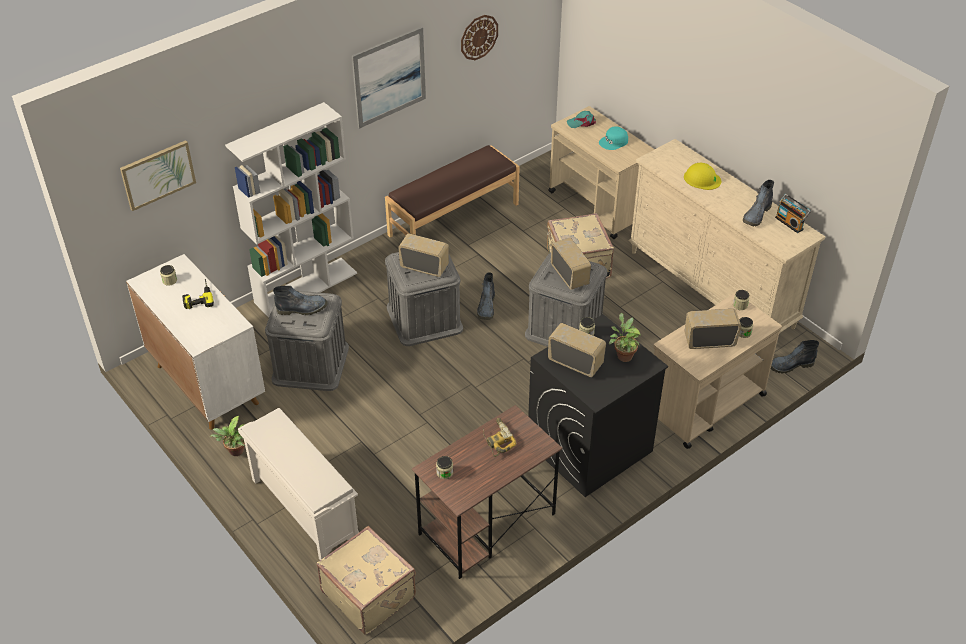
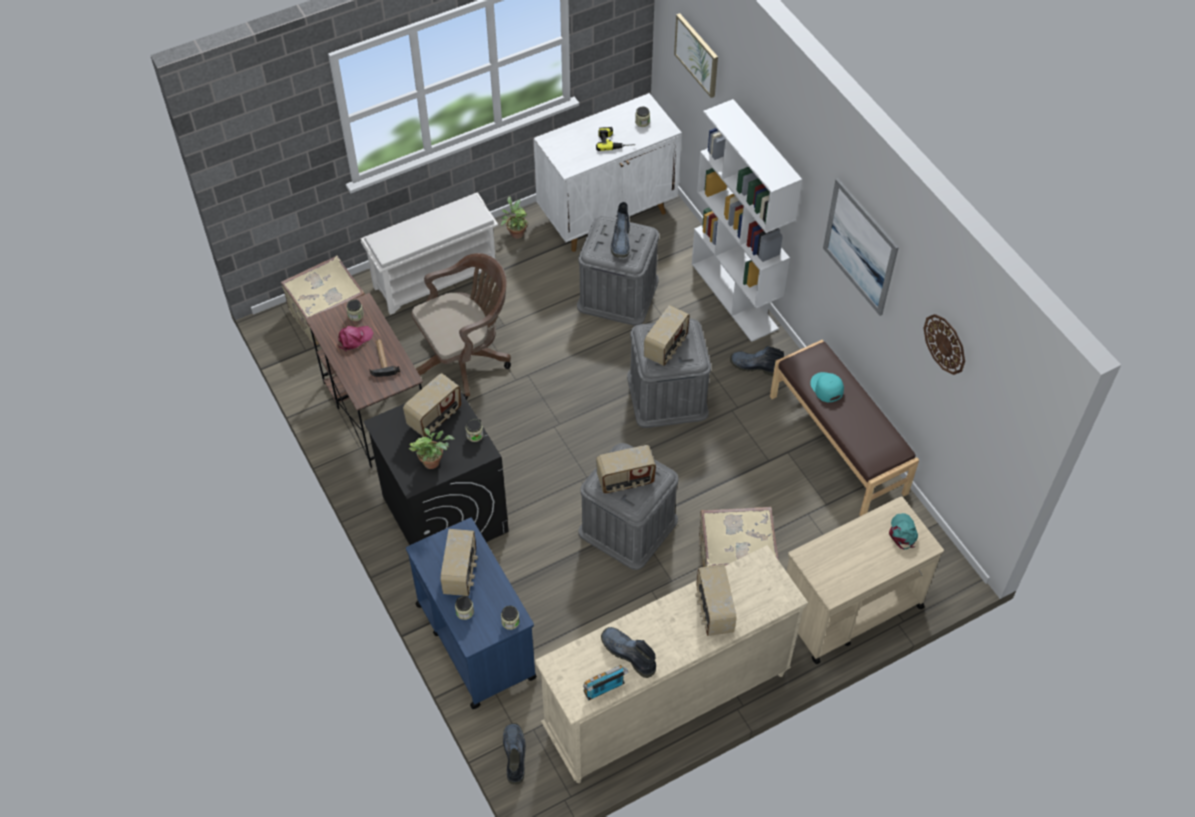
camera: 100 degrees right, 10 degrees up
boot [477,272,495,320] -> boot moved to [730,346,784,376]
power drill [483,418,517,457] -> hammer [369,339,400,377]
turquoise cap [599,126,628,150] -> turquoise cap moved to [810,372,844,402]
beige cart [653,293,782,449] -> blue cart [406,517,537,709]
yellow hard hat [684,163,721,190] -> radio [695,564,737,636]
none -> pink cap [338,326,373,352]
none -> brown office chair [412,253,511,400]

